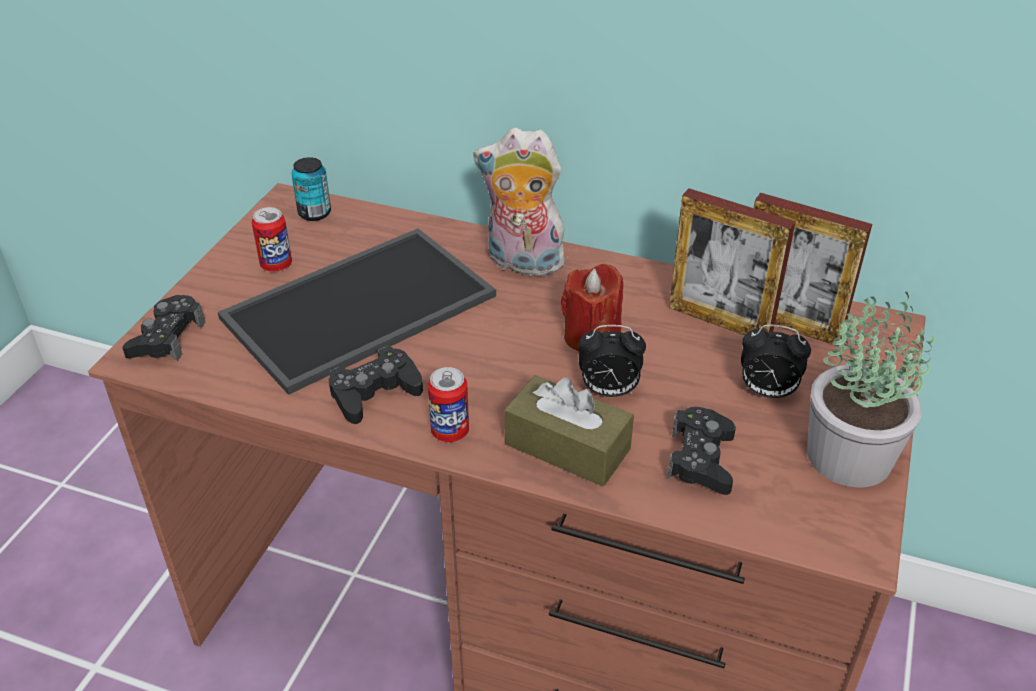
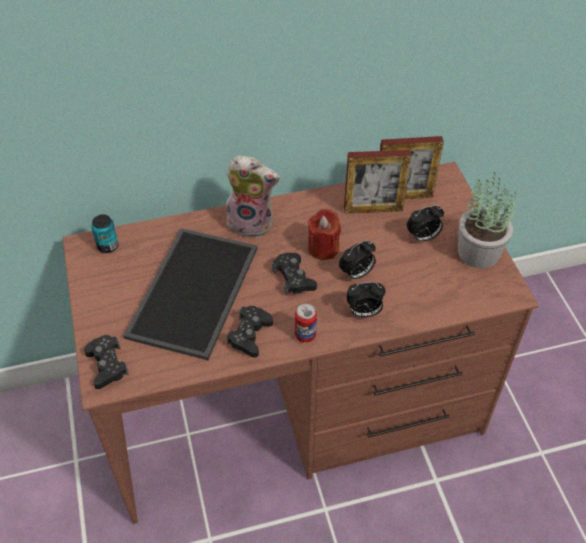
camera: 35 degrees left, 10 degrees up
can [252,207,292,272] -> none
plush toy [473,128,571,276] -> plush toy turned 150 degrees counterclockwise [226,155,280,237]
brown tissue box [504,375,634,486] -> alarm clock [346,282,386,318]
black game controller [667,407,736,495] -> black game controller moved to [272,253,317,296]

